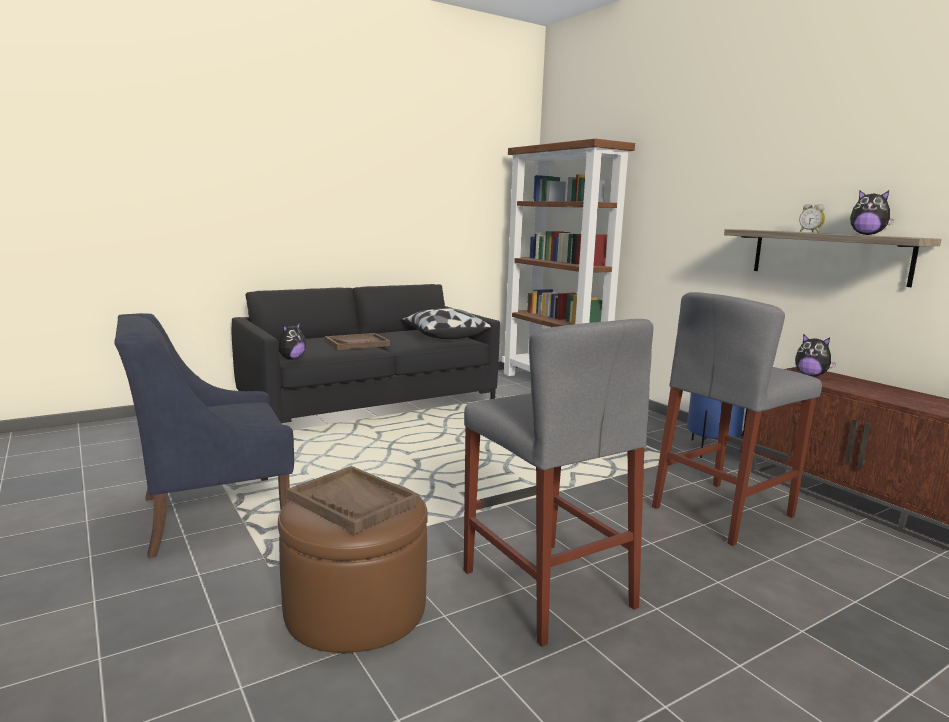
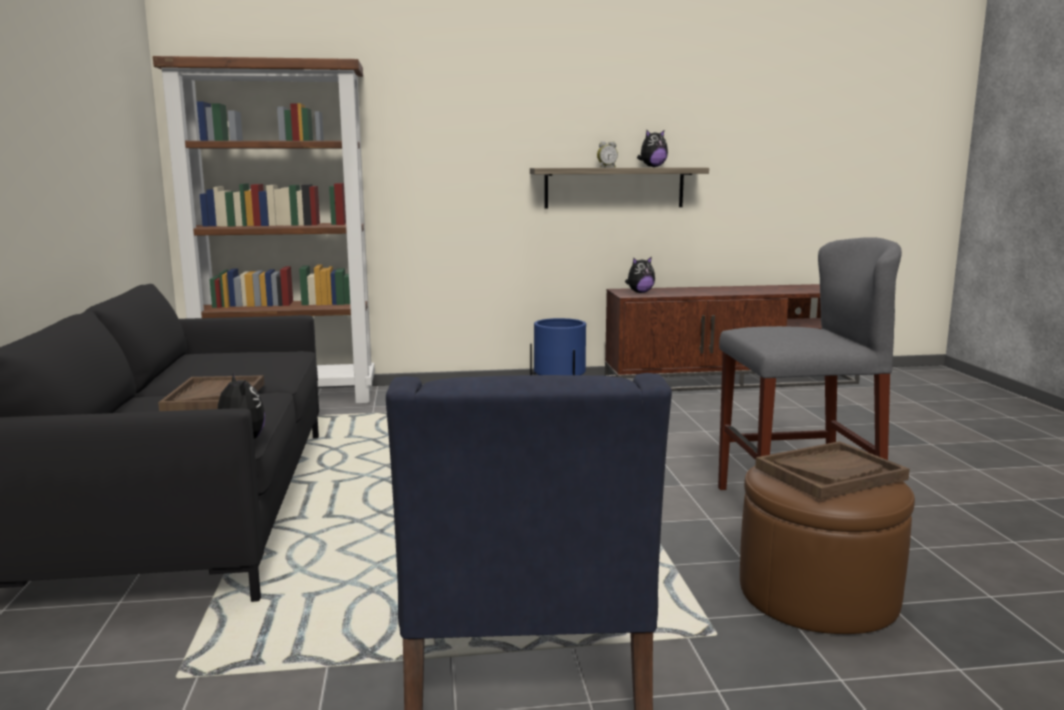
camera: 65 degrees left, 0 degrees up
pillow [402,308,491,339] -> none
grey stool [652,292,822,546] -> none

